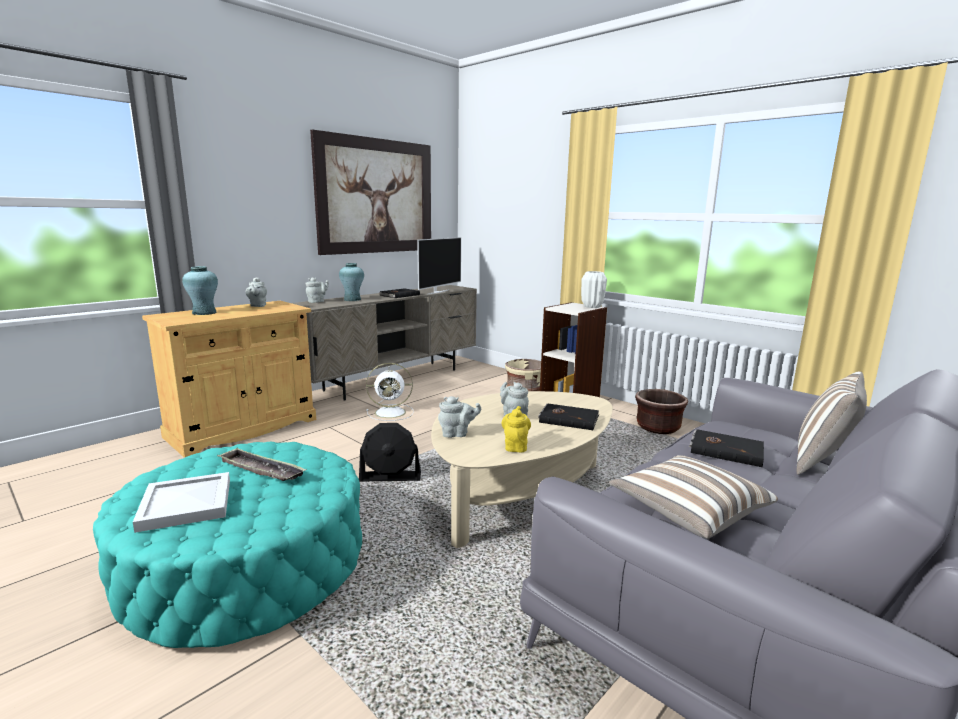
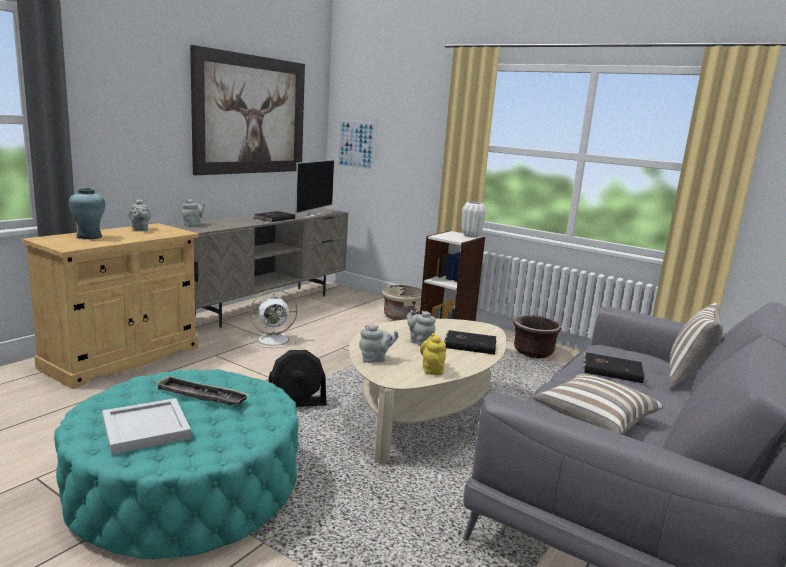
camera: 10 degrees left, 0 degrees up
turquoise vase [339,263,364,301] -> none
none -> picture [336,119,377,172]

